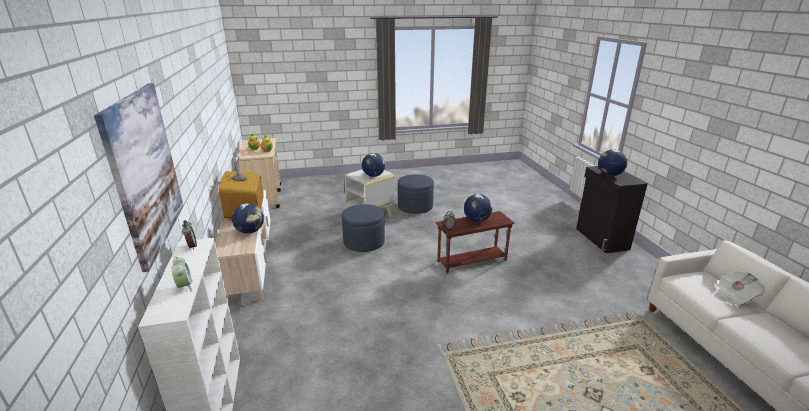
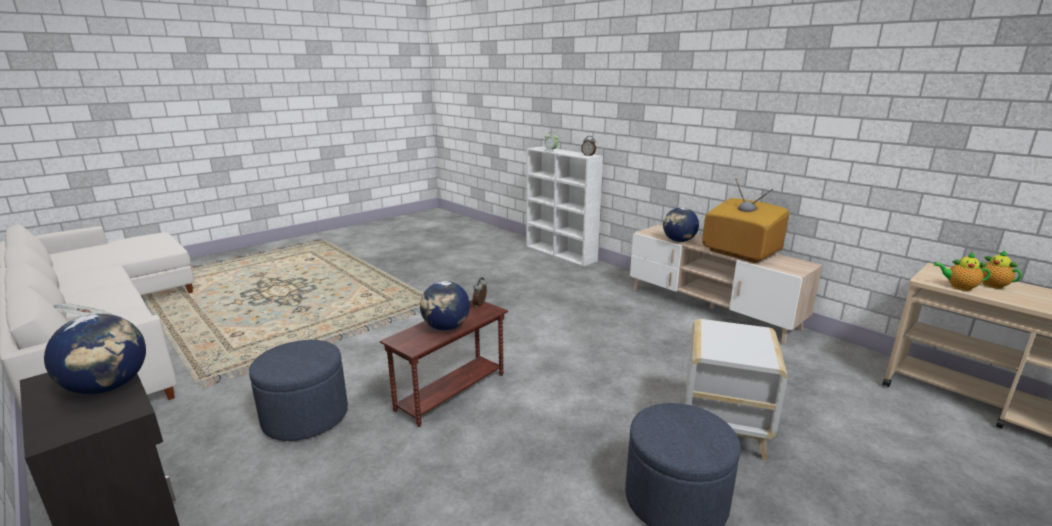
camera: 150 degrees right, 5 degrees down
picture [94,83,184,272] -> none
blue ottoman [342,204,385,252] -> blue ottoman moved to [249,340,348,441]
globe [362,153,385,177] -> none

